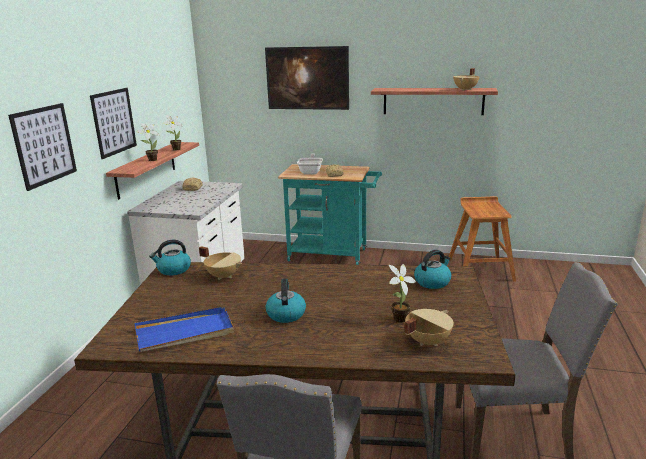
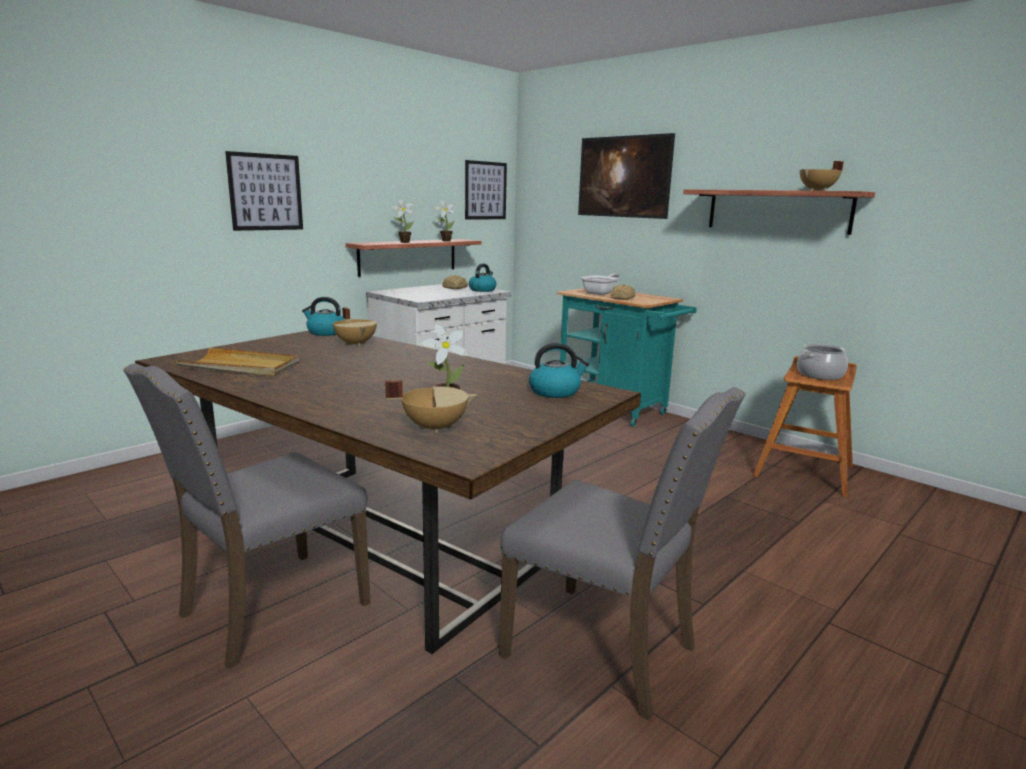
camera: 30 degrees right, 5 degrees down
picture [90,88,137,159] -> picture moved to [465,160,507,220]
blue tray [134,307,234,352] -> beige tray [174,348,299,376]
kettle [266,278,306,323] -> kettle moved to [469,263,496,292]
none -> cooking pot [797,344,848,380]

